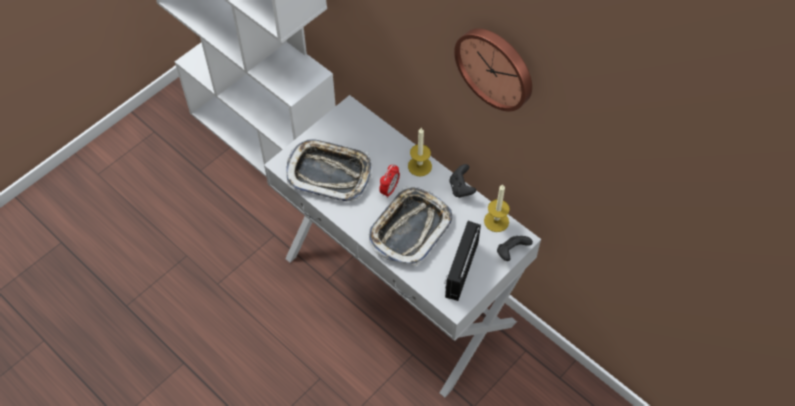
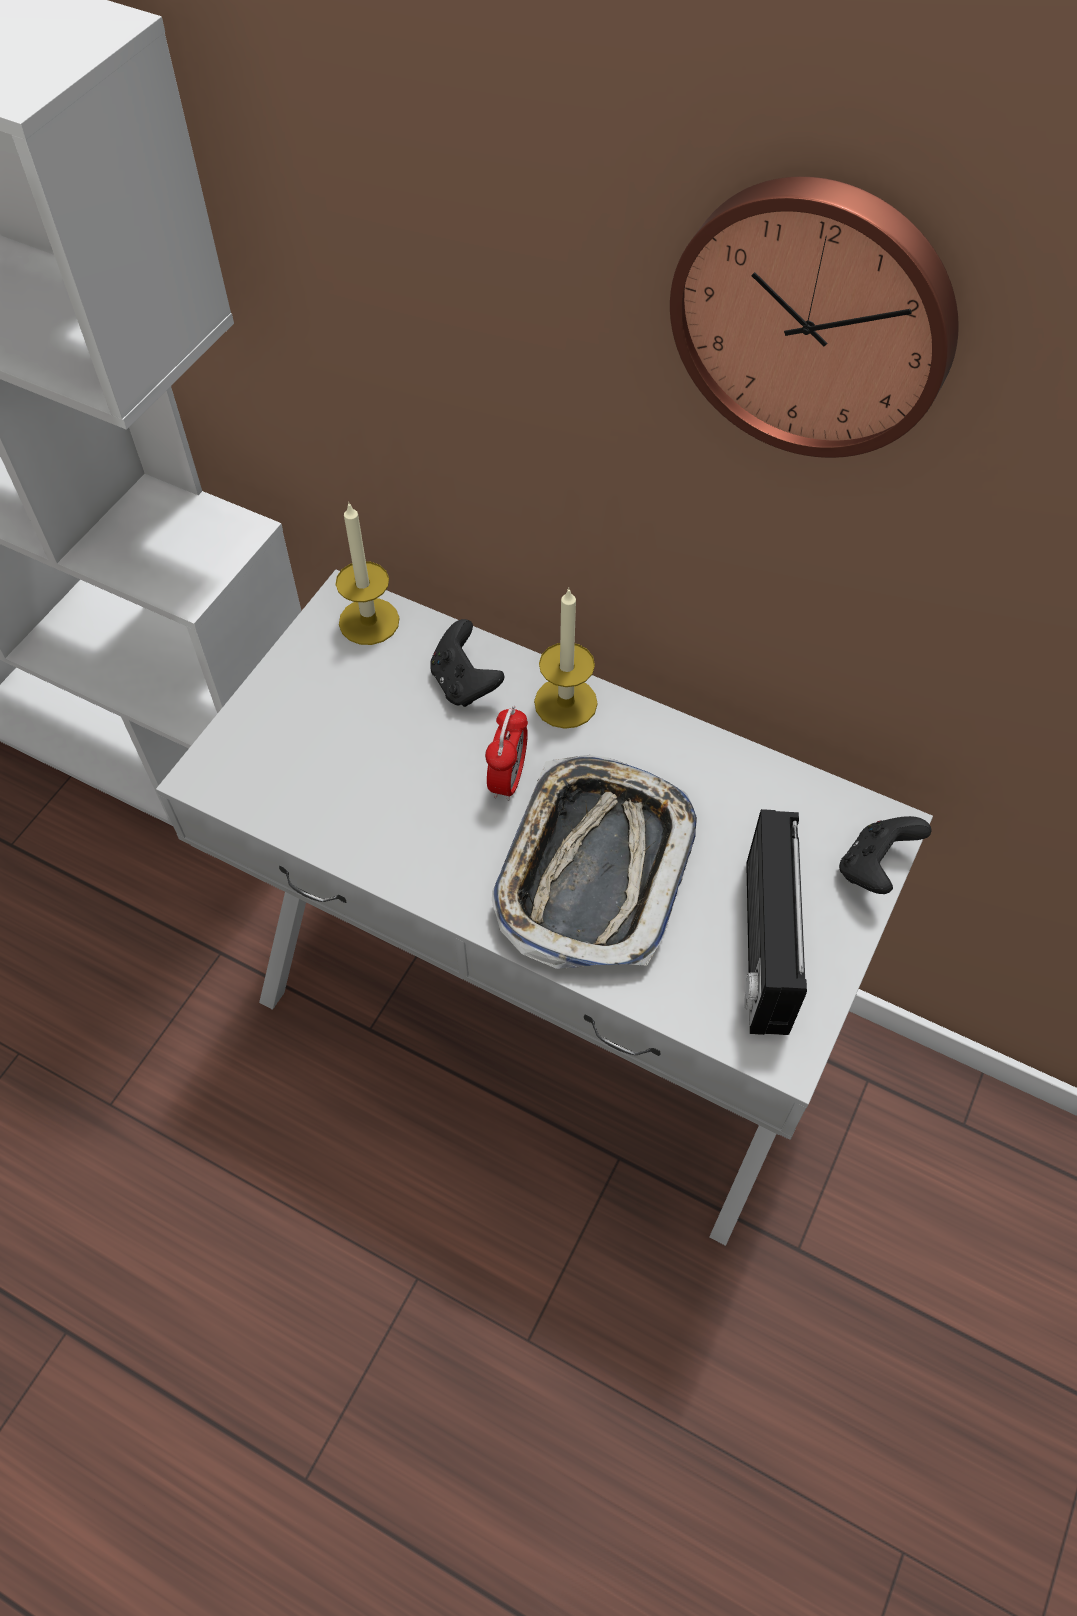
camera: 15 degrees left, 0 degrees up
tray [286,139,372,201] -> none
black game controller [450,164,476,198] -> black game controller moved to [430,619,504,707]
candle [484,185,510,232] -> candle moved to [336,502,399,645]

